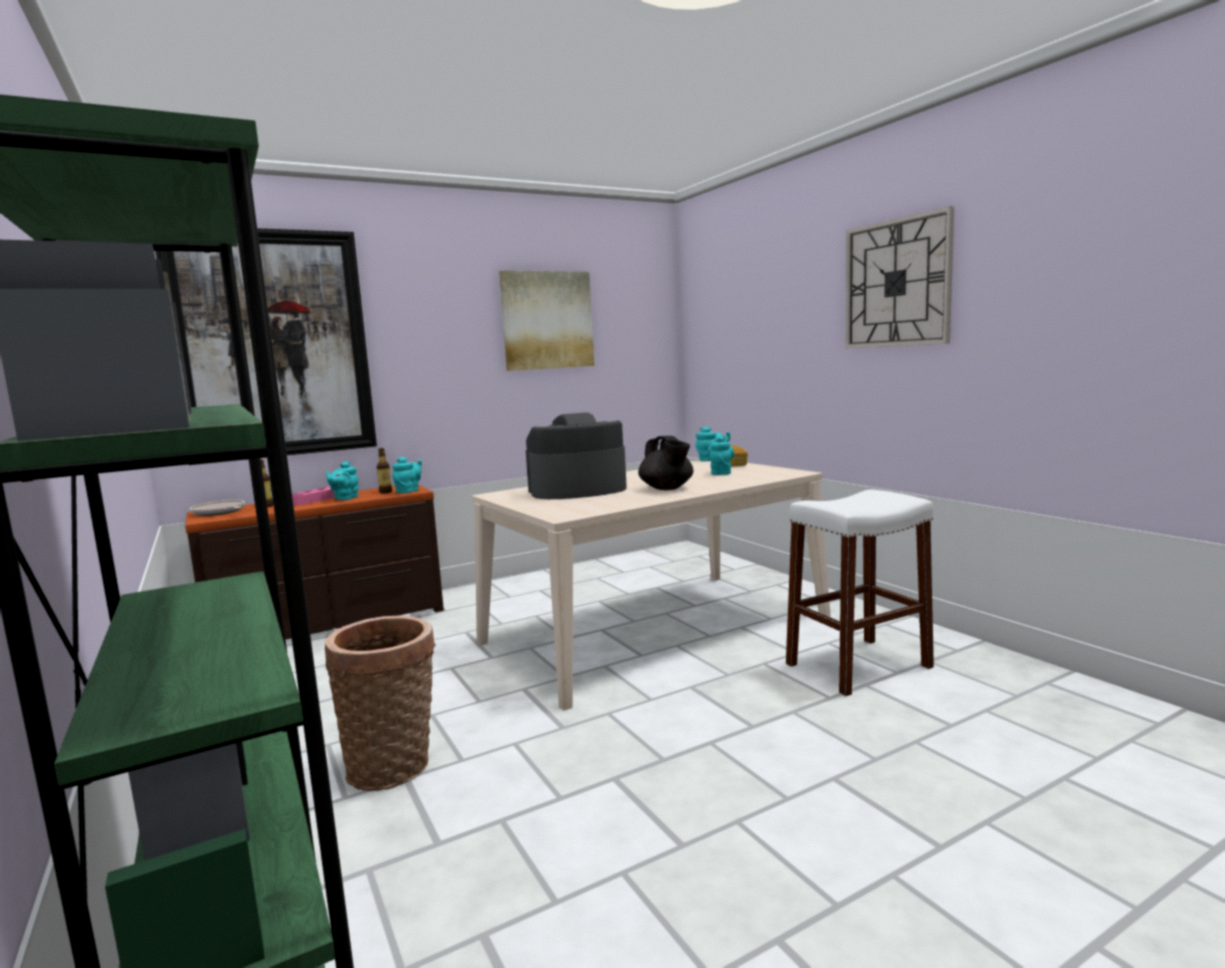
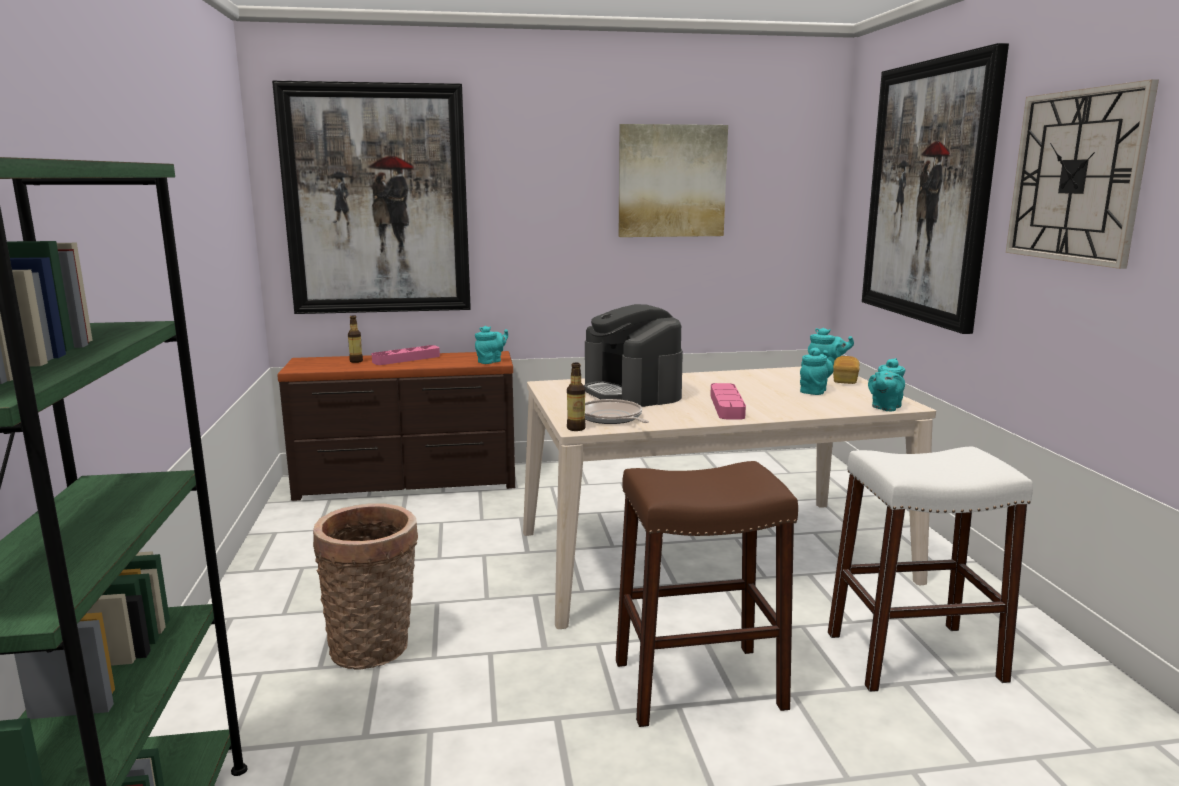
camera: 20 degrees right, 5 degrees up
frying pan [190,500,245,516] -> frying pan moved to [585,399,649,424]
turquoise teapot [326,461,358,500] -> turquoise teapot moved to [868,358,905,411]
bottle [377,448,392,493] -> bottle moved to [567,362,586,431]
coffee machine [526,412,627,499] -> coffee machine turned 120 degrees counterclockwise [584,304,683,407]
black teapot [638,436,693,490] -> pink tray [710,383,746,420]
none -> brown stool [616,461,798,727]
none -> picture [862,43,1009,334]

